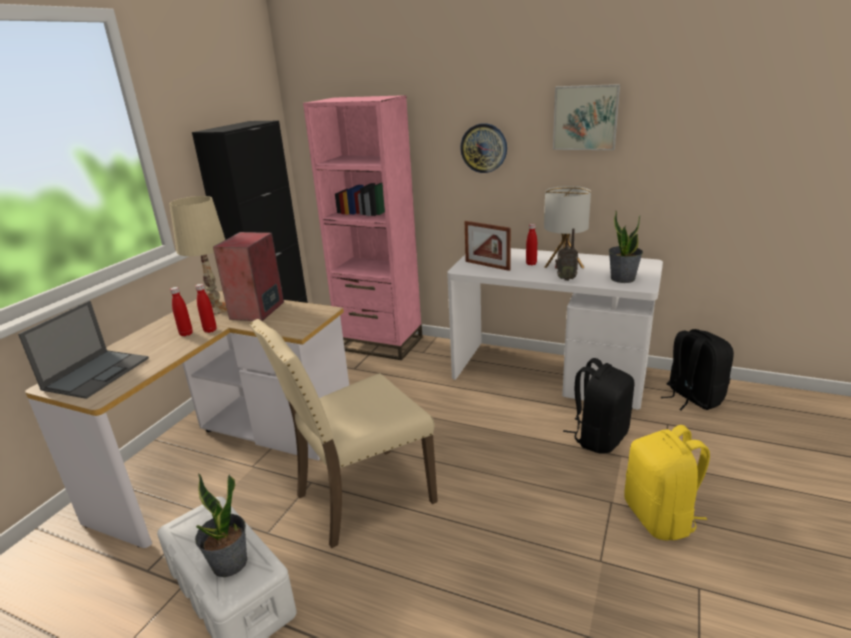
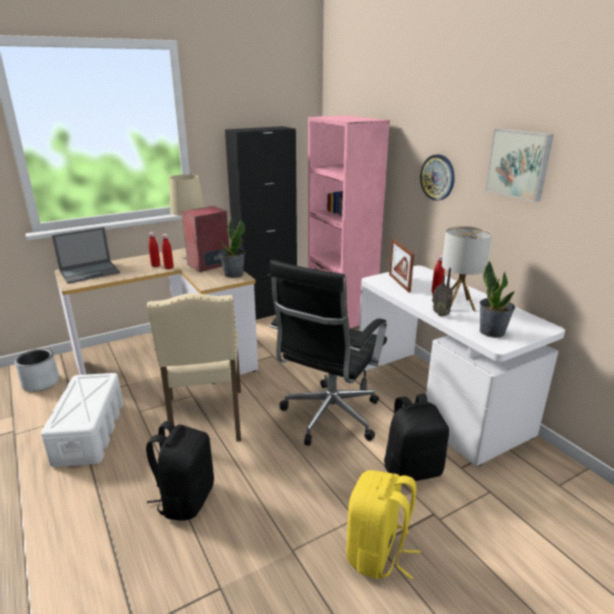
camera: 35 degrees right, 0 degrees up
potted plant [195,473,247,577] -> potted plant moved to [219,218,245,278]
beige chair [250,319,438,549] -> beige chair turned 105 degrees counterclockwise [147,293,241,442]
black backpack [661,329,734,410] -> black backpack moved to [146,421,214,521]
none -> grey planter [15,349,59,392]
none -> black office chair [269,260,387,446]

